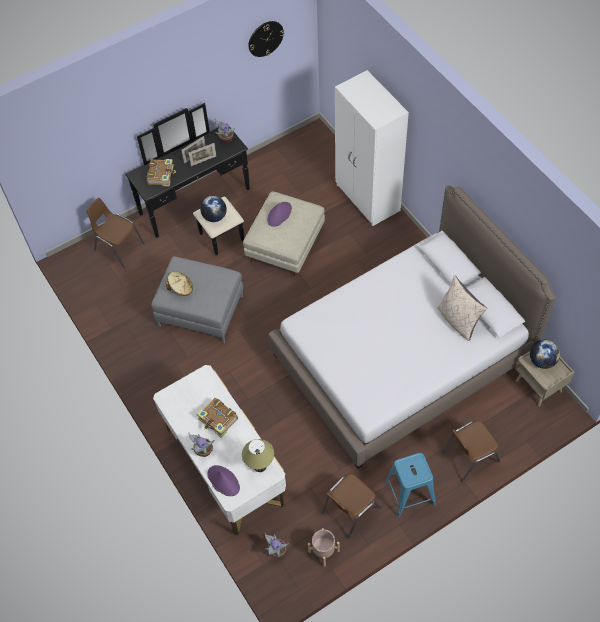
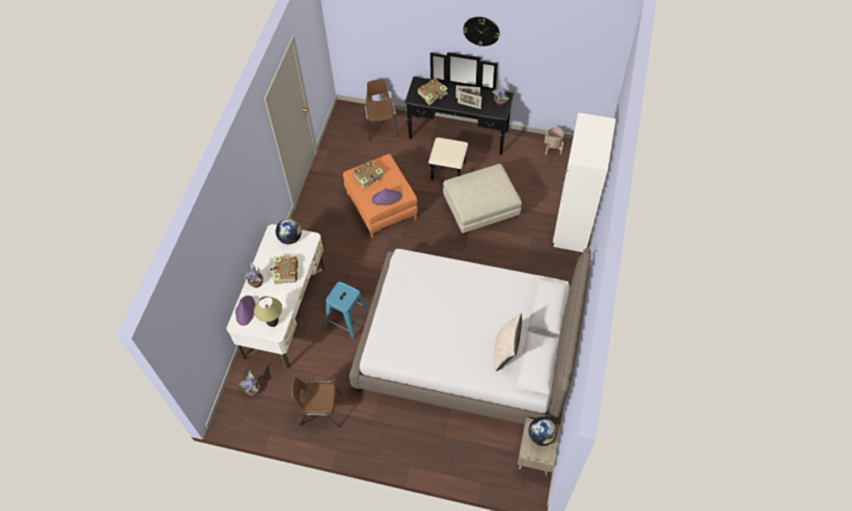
camera: 45 degrees right, 0 degrees up
grey ottoman [151,256,243,343] -> orange ottoman [343,154,418,238]
beige hat [166,272,193,296] -> book [352,160,384,189]
globe [200,196,227,222] -> globe moved to [276,219,302,244]
wall clock [248,21,284,57] -> wall clock moved to [463,17,500,47]
purple hat [267,202,292,227] -> purple hat moved to [372,188,402,206]
beige planter [308,528,339,567] -> beige planter moved to [544,127,564,155]
blue stool [384,453,436,518] -> blue stool moved to [325,282,369,340]
brown chair [442,421,500,482] -> none

